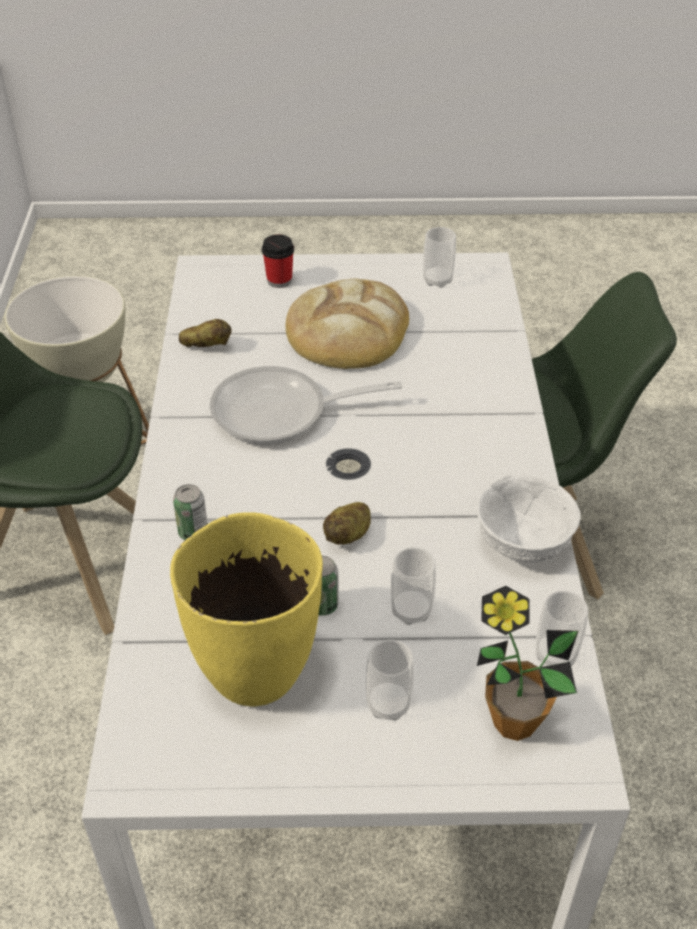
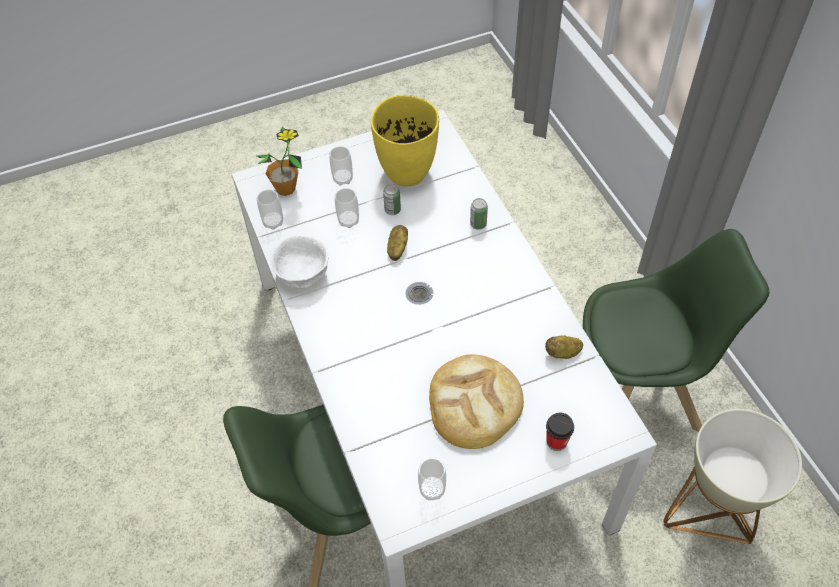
camera: 160 degrees right, 10 degrees up
frying pan [210,366,402,445] -> none

